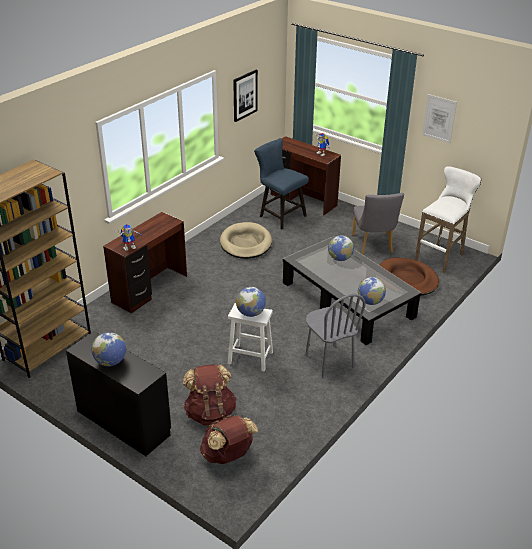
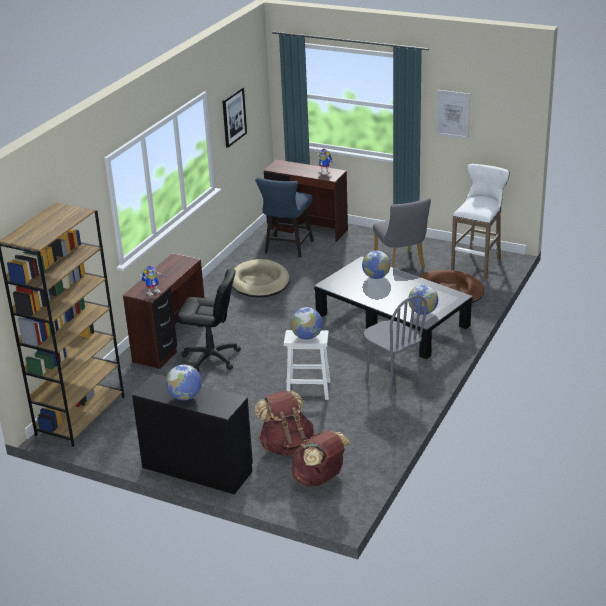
camera: 10 degrees left, 5 degrees down
blue chair [254,138,309,229] -> blue chair turned 105 degrees counterclockwise [255,177,314,258]
none -> black office chair [177,269,241,372]

